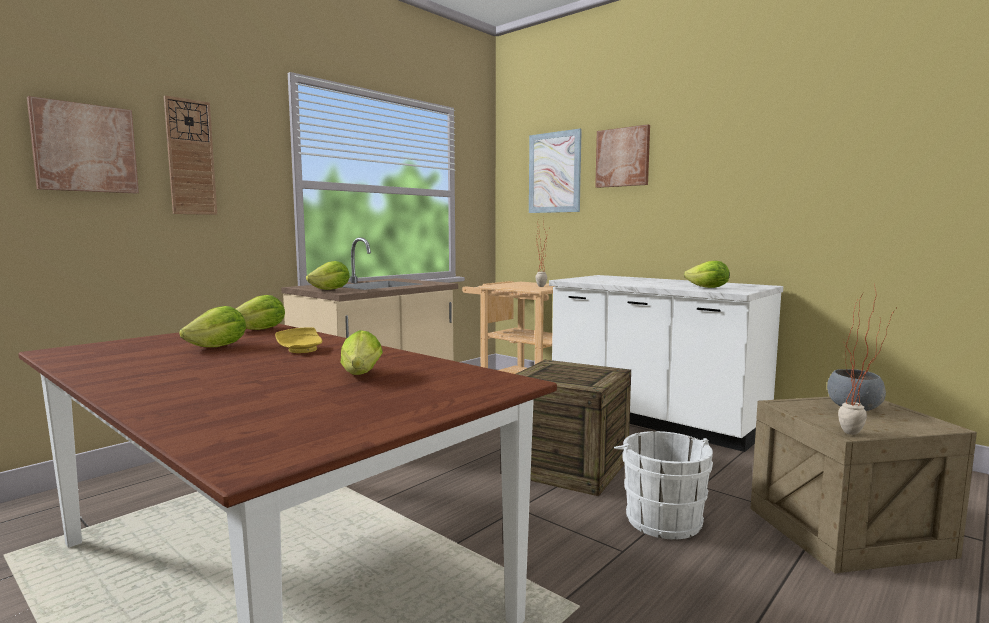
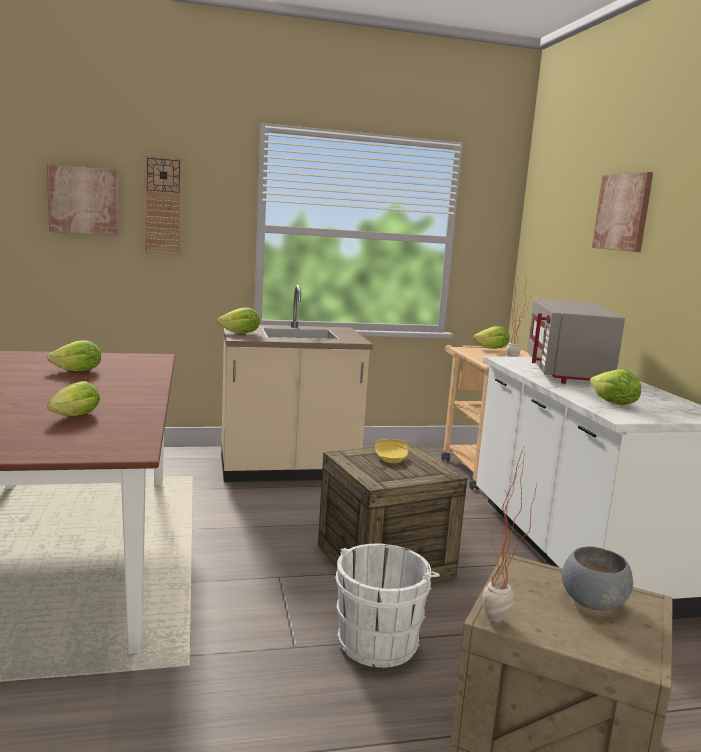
camera: 35 degrees right, 5 degrees up
lettuce [236,295,285,330] -> lettuce moved to [473,326,510,349]
yellow plate [275,327,322,353] -> yellow plate moved to [375,439,408,463]
picture [529,129,582,213] -> none
none -> grey microwave [527,299,625,384]

